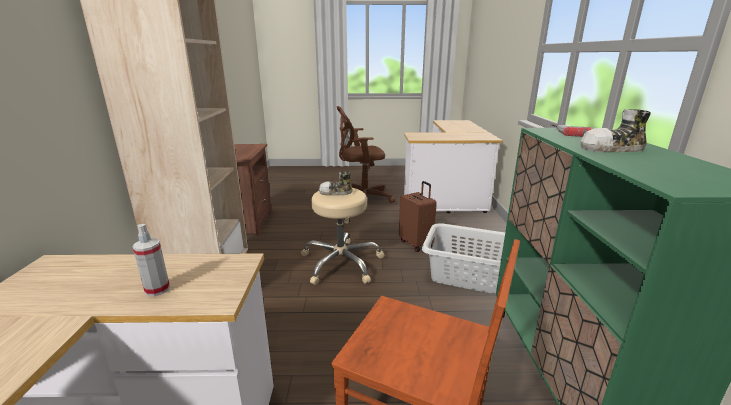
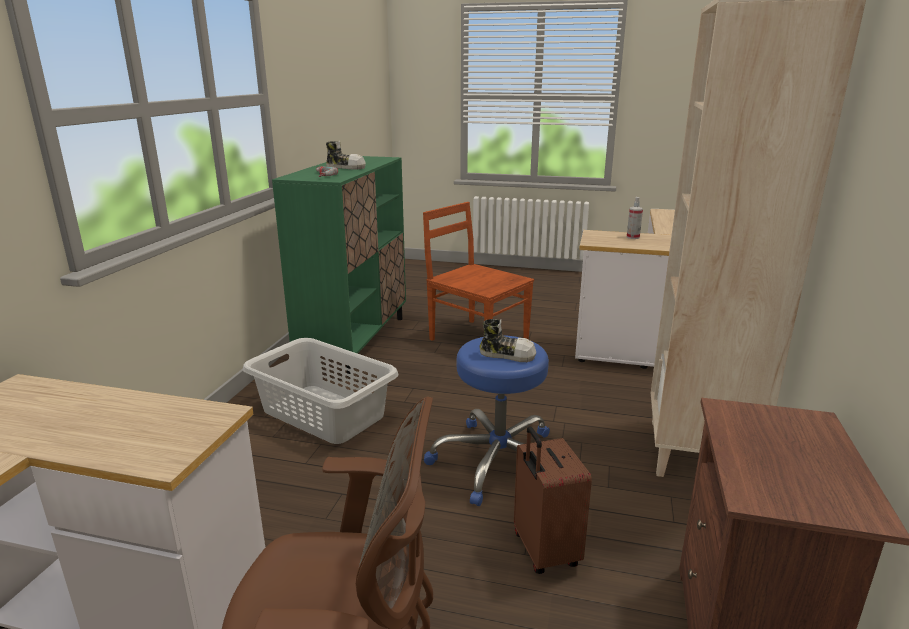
camera: 165 degrees left, 0 degrees up
beige stool [301,188,385,285] -> blue stool [424,335,550,506]
brown suitcase [399,181,437,252] -> brown suitcase moved to [514,426,592,574]

